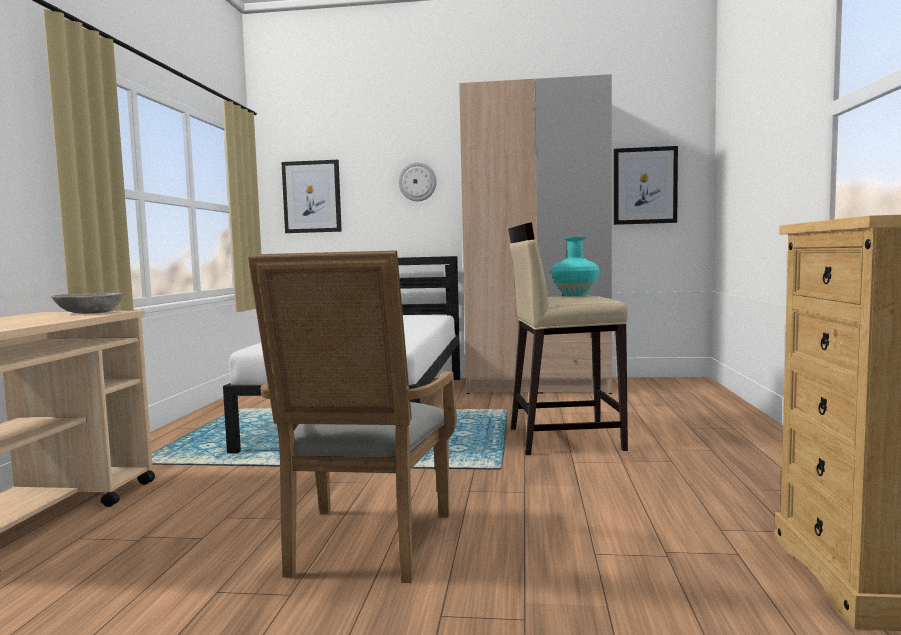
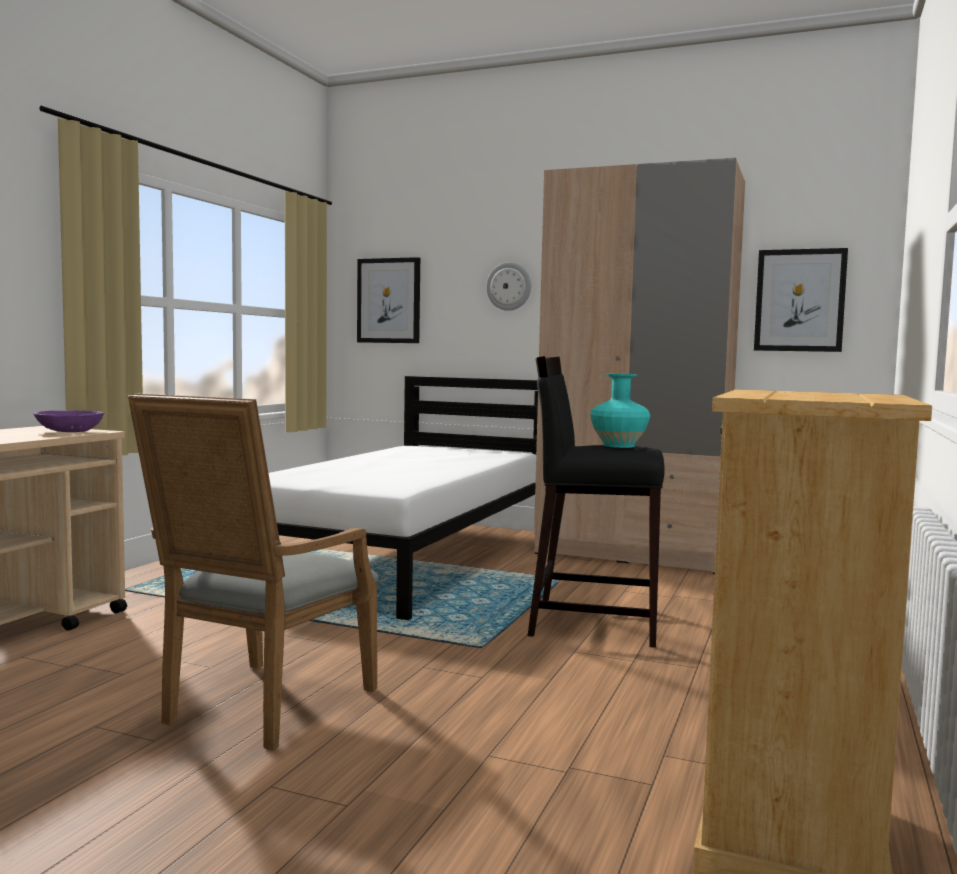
camera: 15 degrees right, 0 degrees up
grey bowl [51,293,124,314] -> purple bowl [33,410,104,432]
beige stool [508,222,628,455] -> black stool [528,356,665,648]

